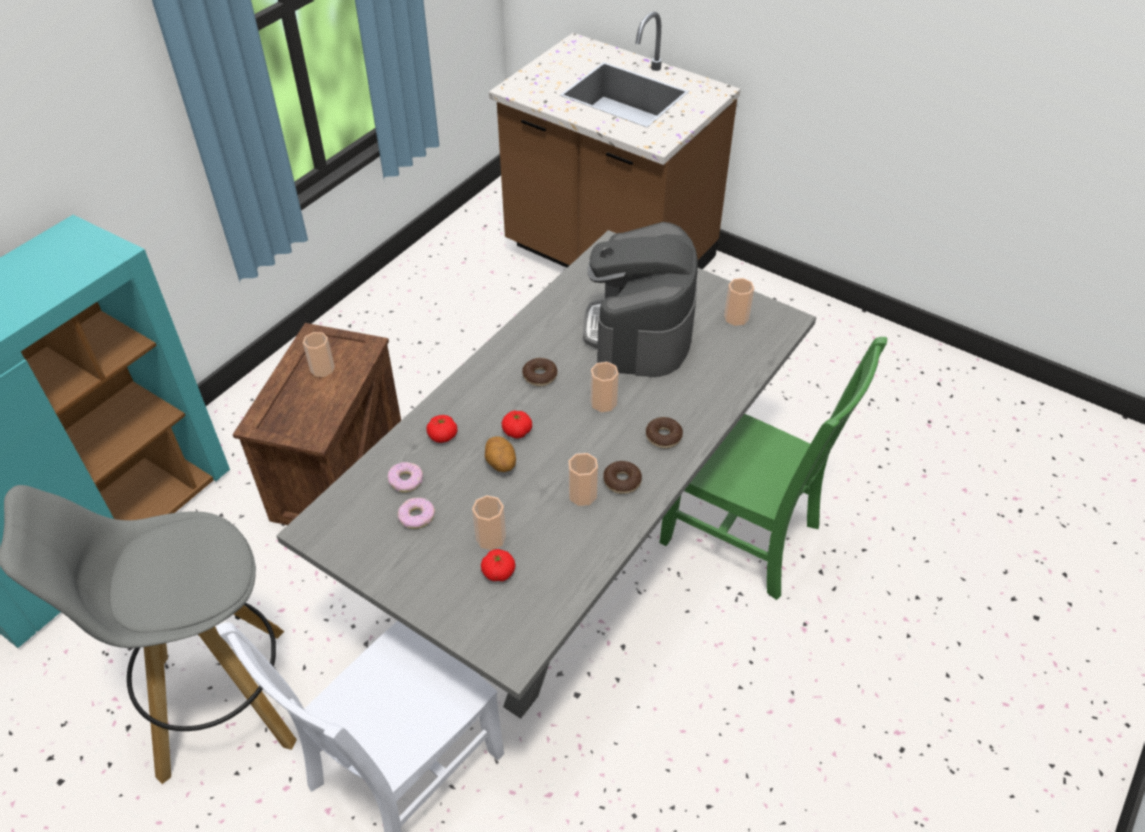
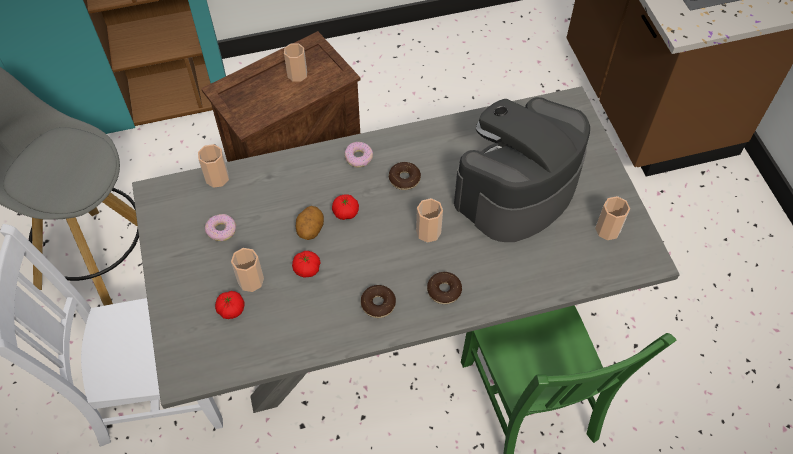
camera: 40 degrees right, 10 degrees up
donut [388,462,423,492] -> donut moved to [345,142,373,167]
tomato [426,415,457,443] -> tomato moved to [292,251,321,278]
cup [568,453,598,506] -> cup moved to [198,144,229,188]

